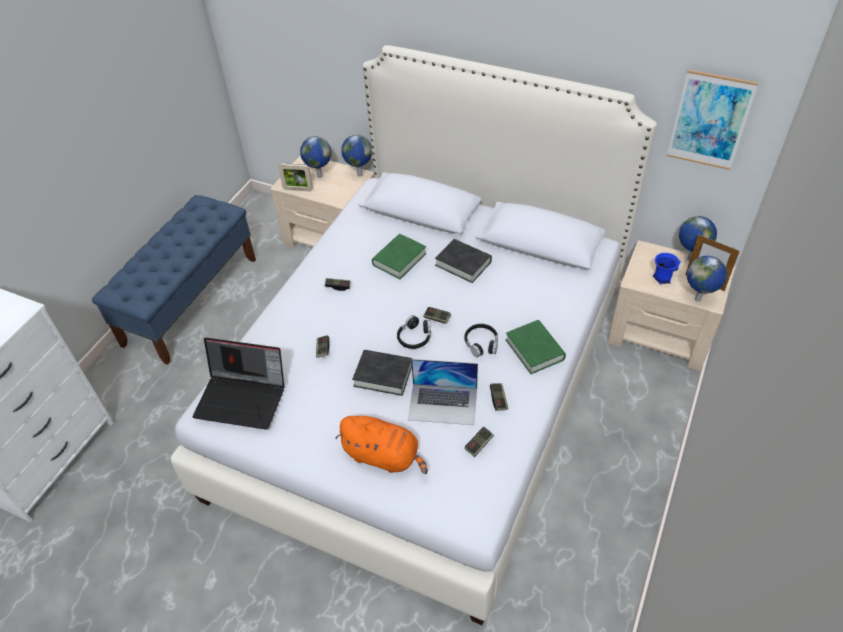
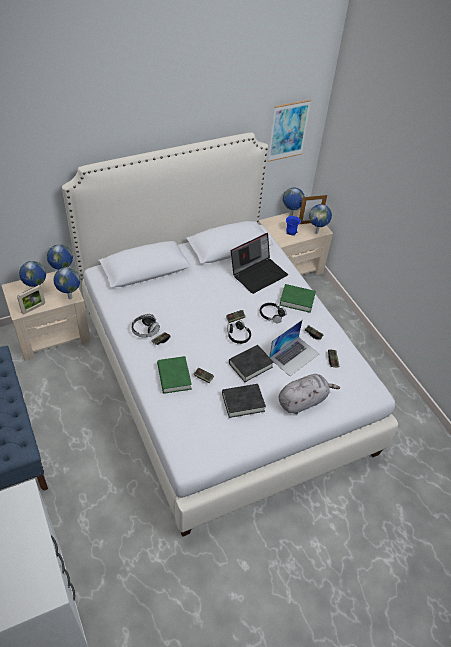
camera: 55 degrees left, 0 degrees up
laptop [193,338,284,430] -> laptop moved to [231,233,288,294]
orange plush toy [335,416,428,474] -> grey plush toy [279,374,340,414]
green book [372,234,427,279] -> green book moved to [157,356,192,394]
black book [435,239,492,283] -> black book moved to [222,384,266,418]
none -> globe [54,267,80,299]
none -> headphones [131,314,160,337]

